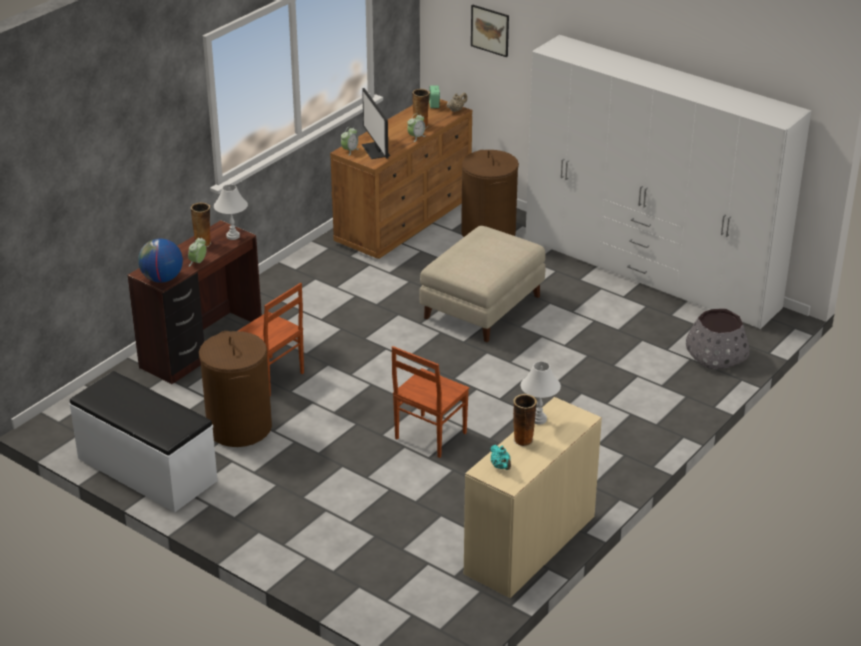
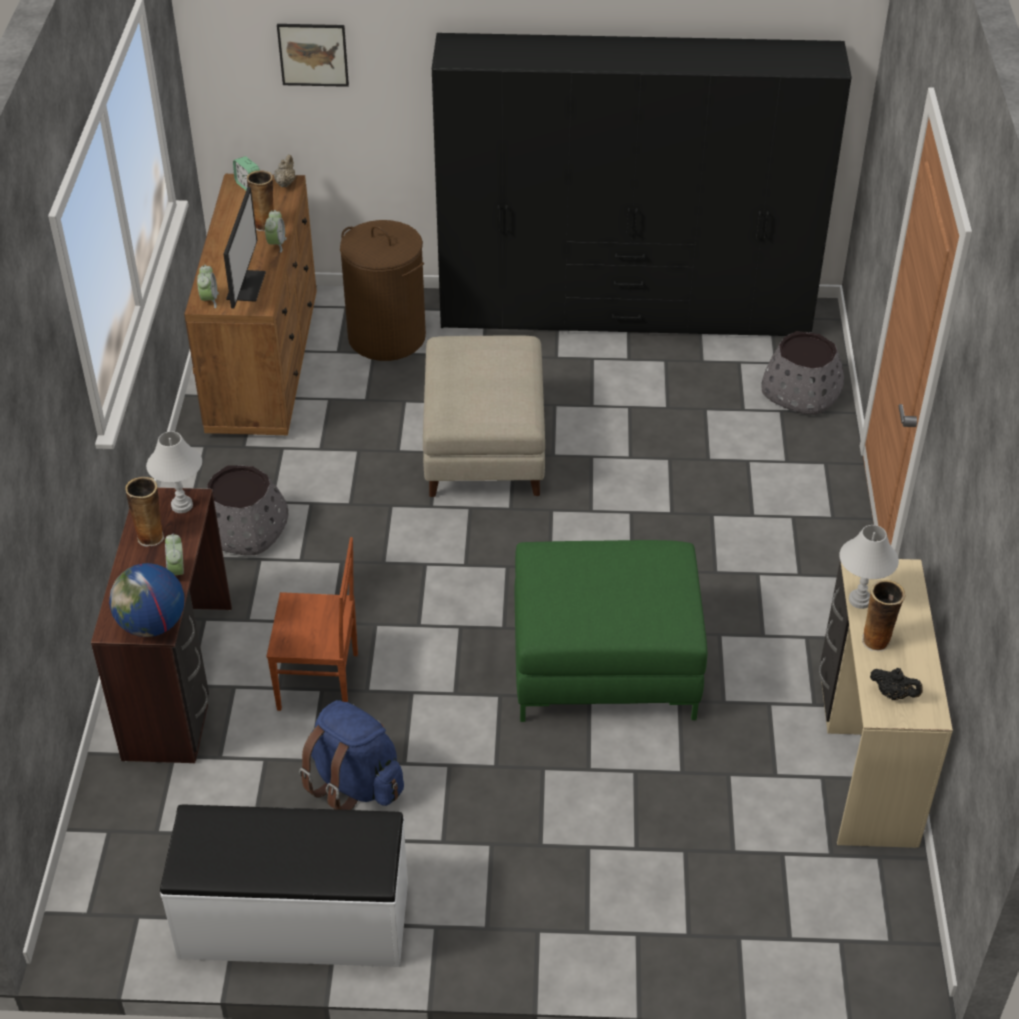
camera: 35 degrees left, 10 degrees up
brown laundry basket [199,331,272,447] -> blue backpack [299,700,404,810]
monitor [362,88,390,159] -> monitor turned 120 degrees counterclockwise [224,187,266,308]
brown chair [392,346,469,458] -> green ottoman [514,540,707,722]
turquoise teapot [490,445,511,470] -> black teapot [870,668,923,700]
white wardrobe [525,35,811,329] -> black wardrobe [432,33,852,336]
none -> grey planter [206,465,289,556]

